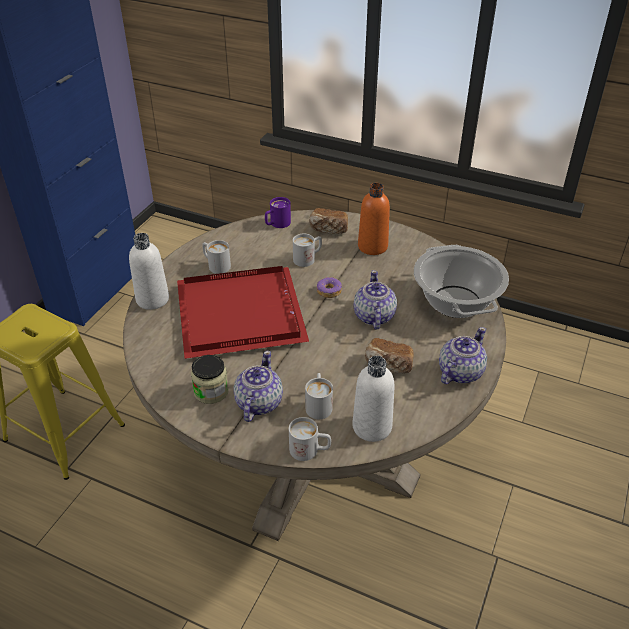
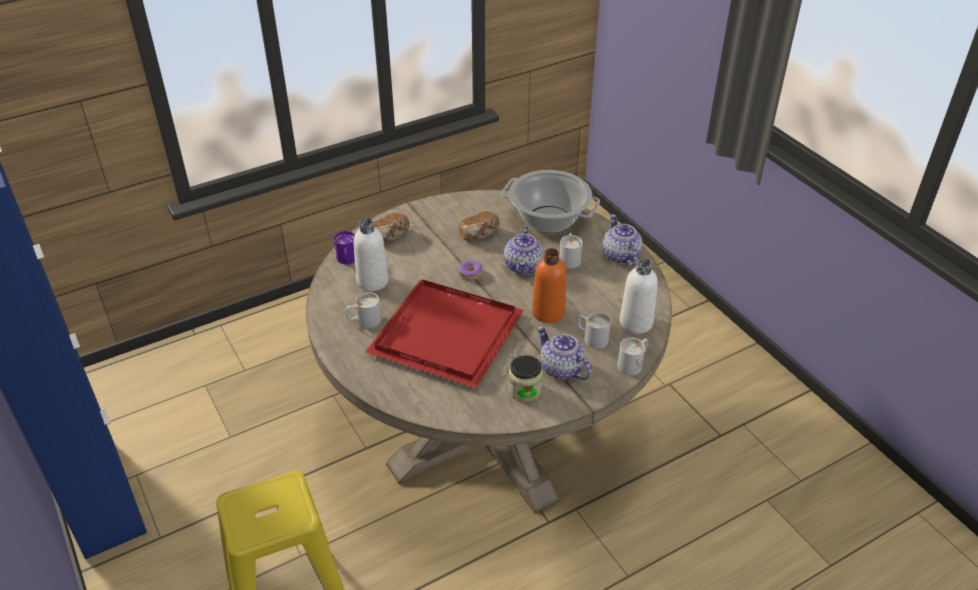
camera: 55 degrees left, 0 degrees up
white bottle [129,233,169,310] -> white bottle moved to [354,218,389,291]
white mug [293,234,322,267] -> white mug moved to [559,233,583,269]
teapot [353,270,397,330] -> teapot turned 120 degrees counterclockwise [504,226,544,276]
orange bottle [358,183,390,255] -> orange bottle moved to [532,248,566,323]
bread [365,338,413,373] -> bread moved to [459,211,500,242]

